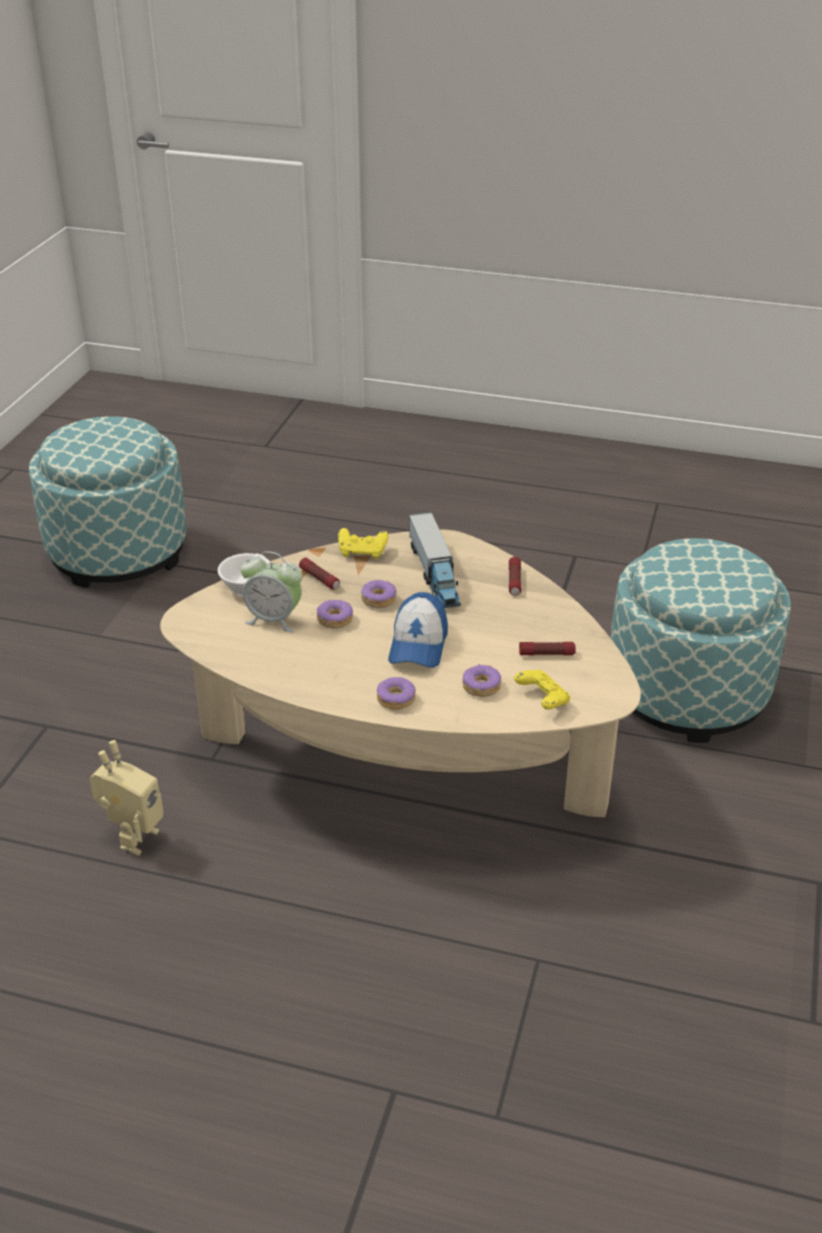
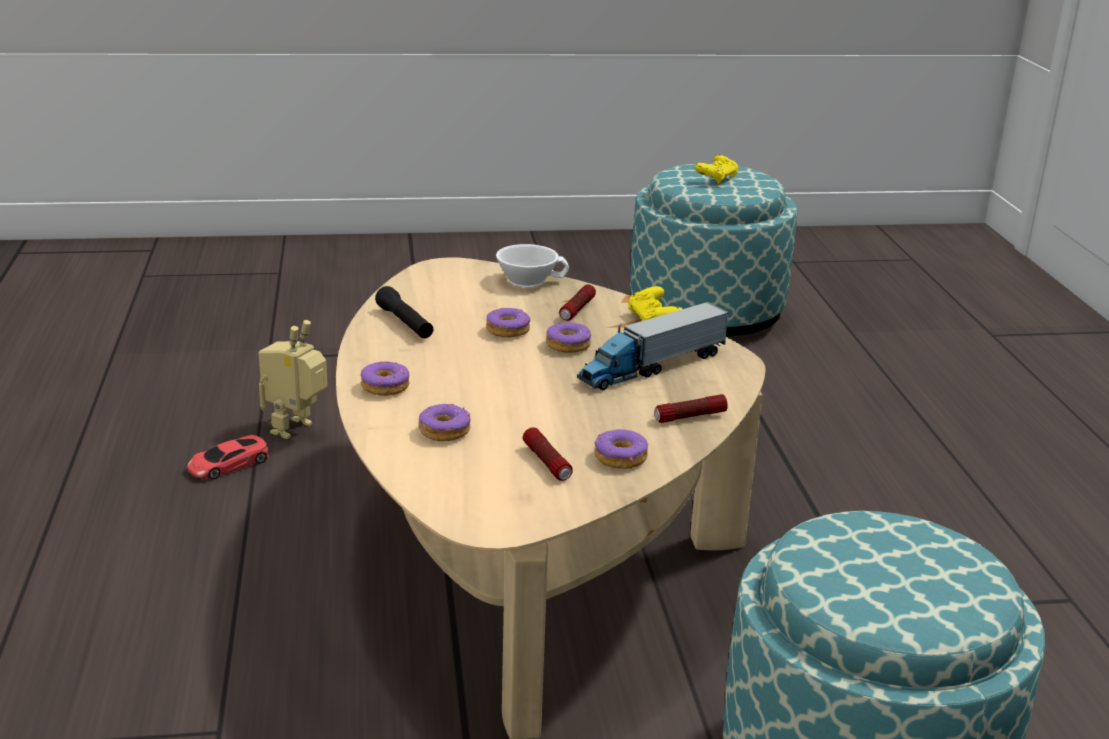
camera: 65 degrees right, 10 degrees down
toy robot [89,740,164,856] -> toy robot turned 120 degrees clockwise [258,320,328,439]
alarm clock [241,551,302,632] -> none
cap [388,592,448,668] -> none
yellow game controller [514,670,570,710] -> yellow game controller moved to [695,155,738,184]
none -> red toy car [187,435,269,480]
none -> black flashlight [375,286,433,338]
none -> donut [594,429,648,469]

